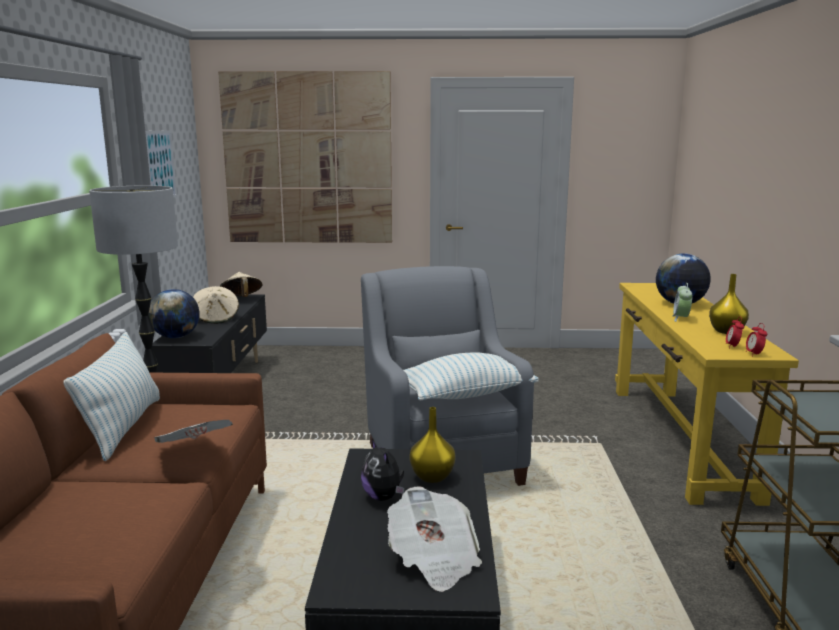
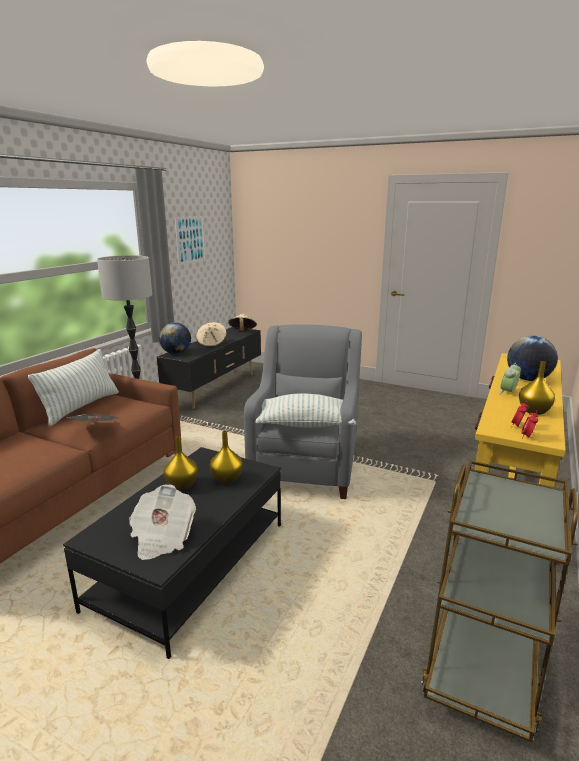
camera: 25 degrees right, 5 degrees up
picture [218,71,392,243] -> none
plush toy [361,440,405,501] -> yellow vase [164,436,198,490]

